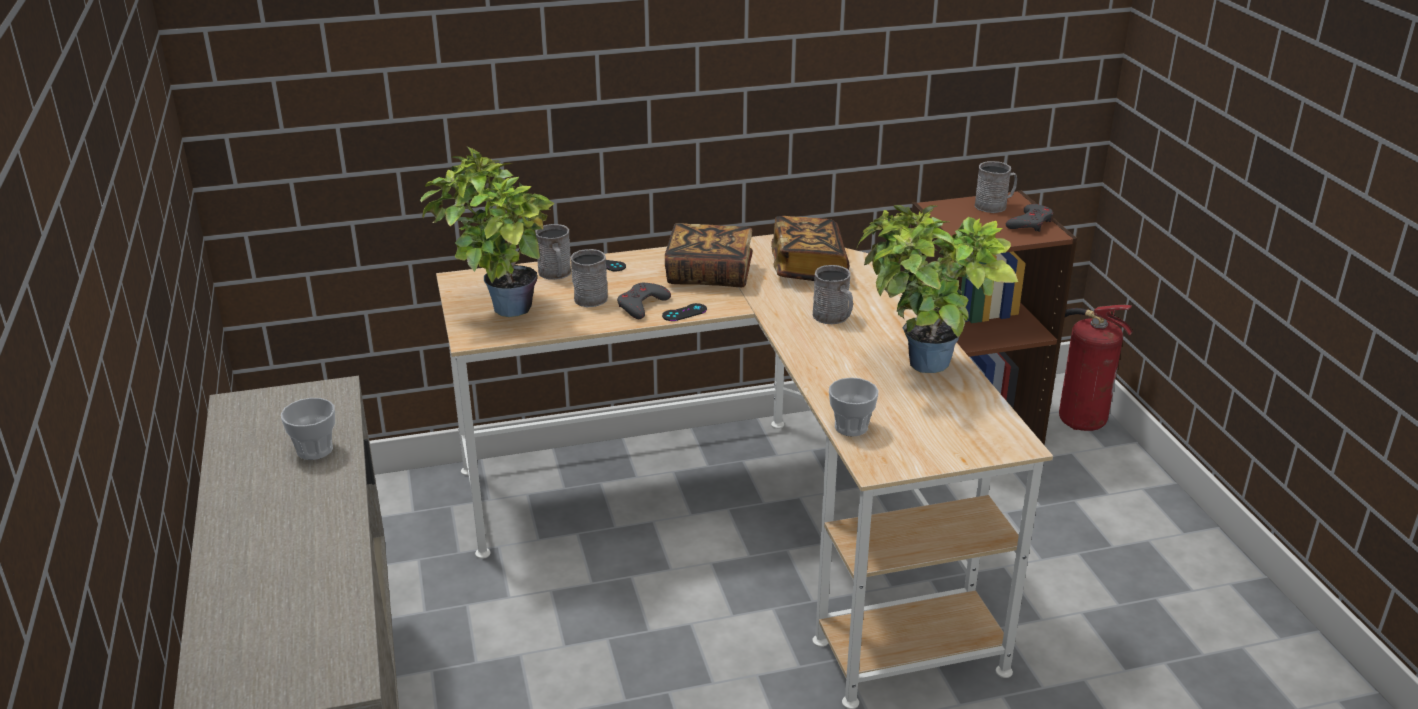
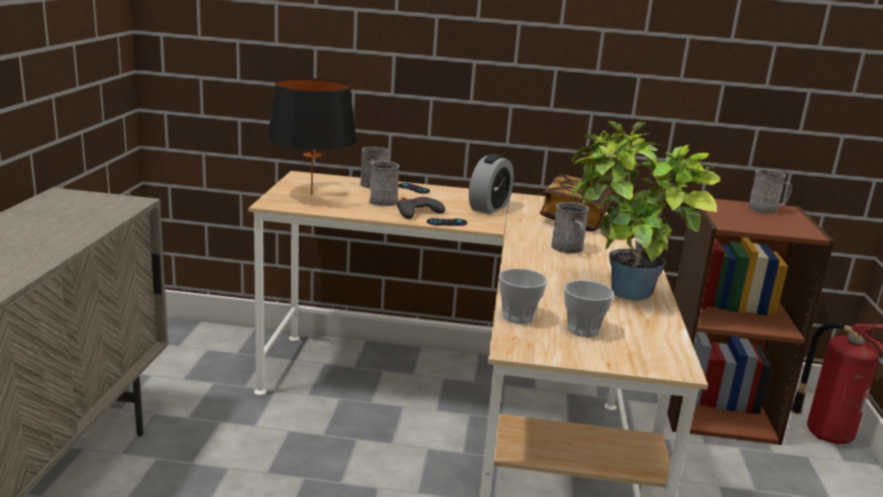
camera: 20 degrees right, 10 degrees down
cup [281,398,335,460] -> cup moved to [564,280,614,337]
potted plant [420,146,555,317] -> black table lamp [267,78,357,195]
book [665,223,753,287] -> alarm clock [469,154,514,214]
grey game controller [1006,204,1053,232] -> none

